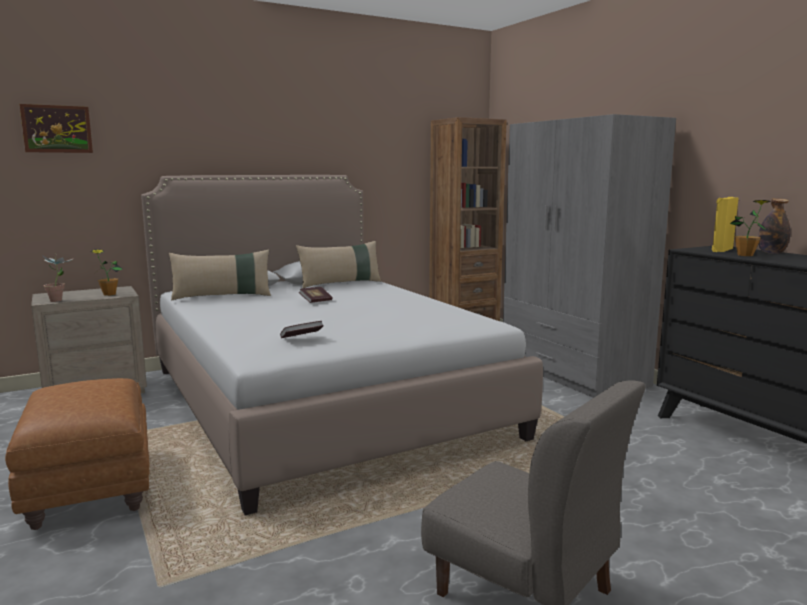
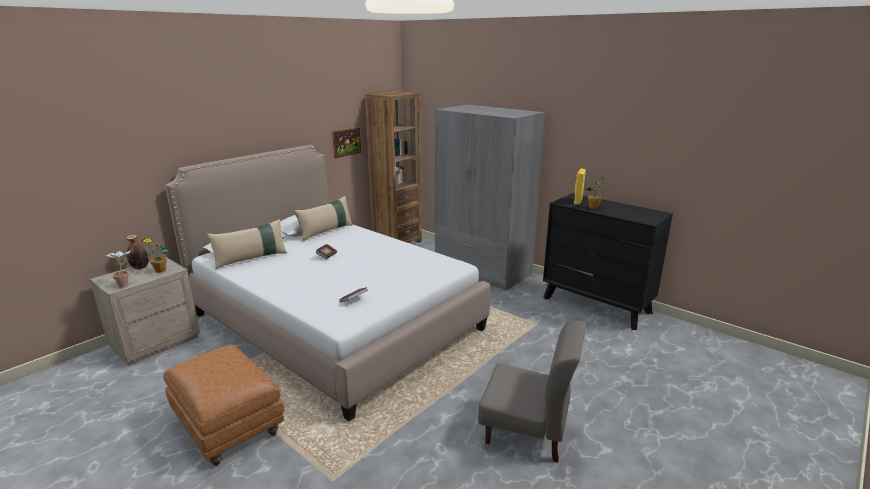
camera: 20 degrees left, 10 degrees up
picture [20,104,93,153] -> picture moved to [332,128,361,158]
bottle [758,198,791,254] -> bottle moved to [126,234,149,269]

